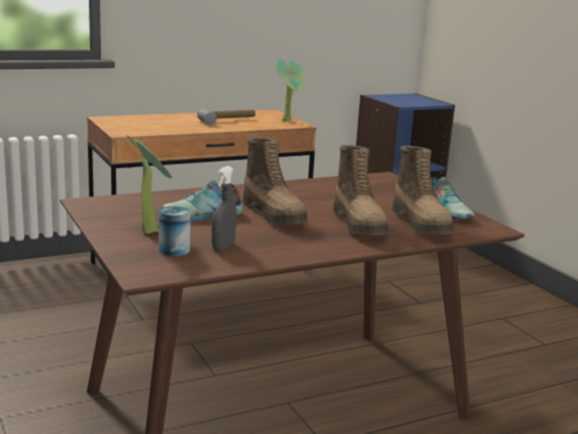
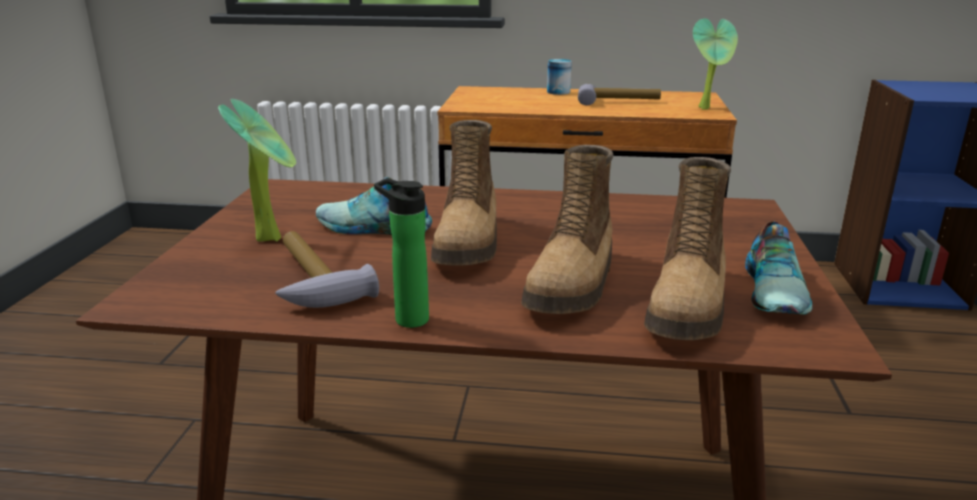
camera: 35 degrees right, 5 degrees up
can [159,206,191,256] -> can moved to [547,59,572,95]
grey spray bottle [212,166,236,250] -> hammer [275,231,379,308]
none -> bottle [374,178,429,328]

